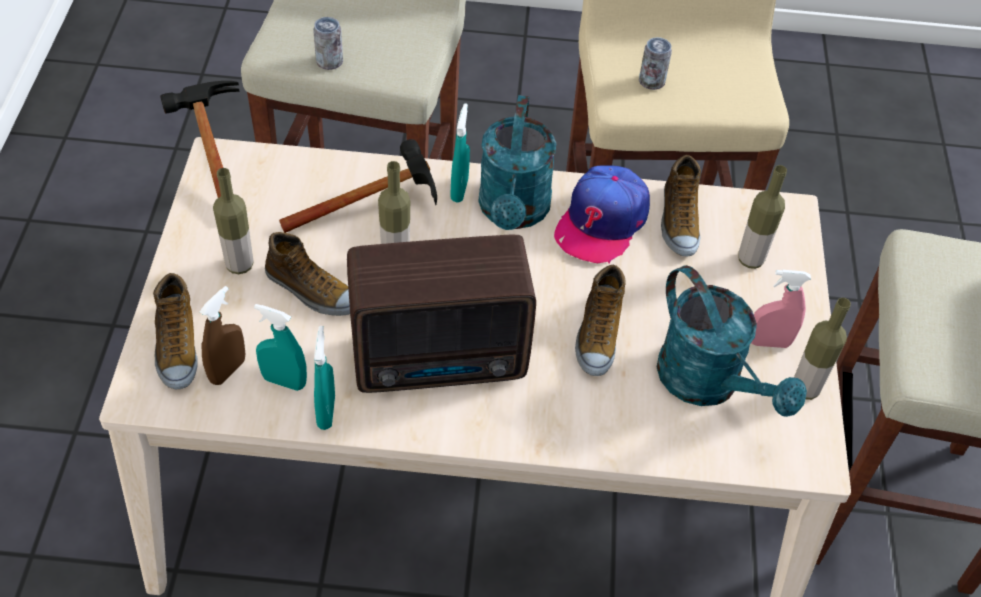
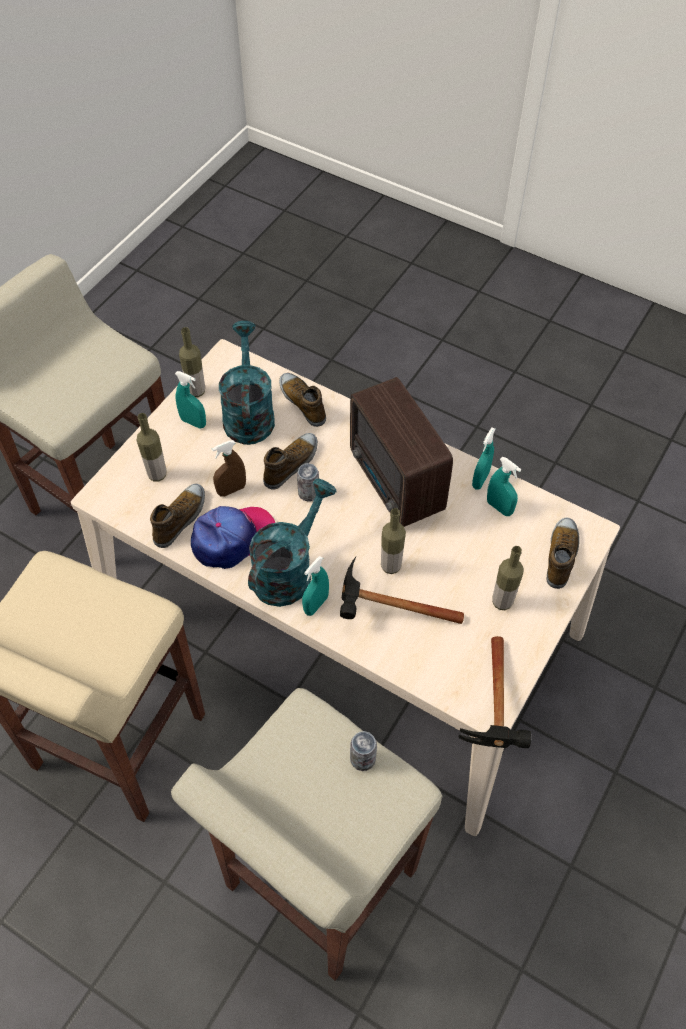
camera: 150 degrees left, 5 degrees up
brown spray bottle [200,286,246,385] -> brown spray bottle moved to [212,440,246,497]
shoe [265,232,350,316] -> shoe moved to [279,373,326,427]
radio [347,234,536,393] -> radio turned 135 degrees counterclockwise [350,377,453,527]
can [639,37,672,90] -> can moved to [297,463,319,501]
pink spray bottle [751,270,811,348] -> turquoise spray bottle [175,371,206,429]

